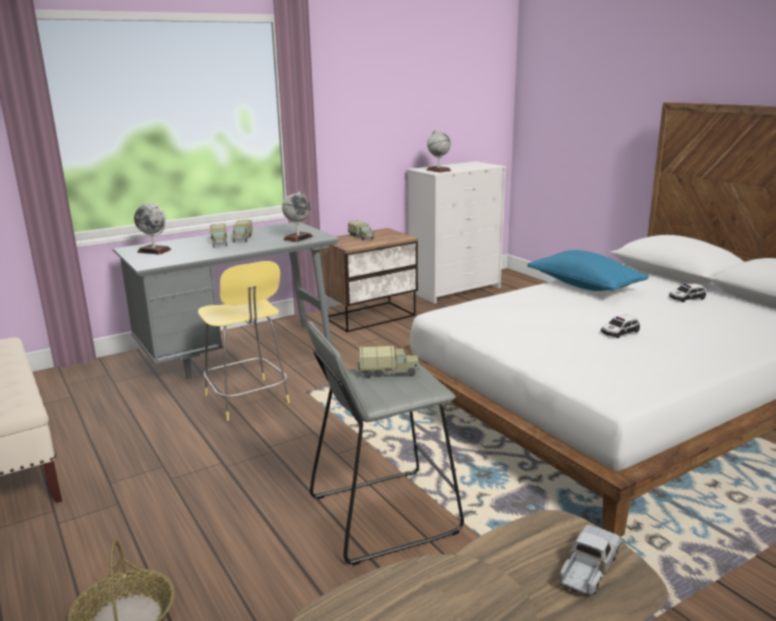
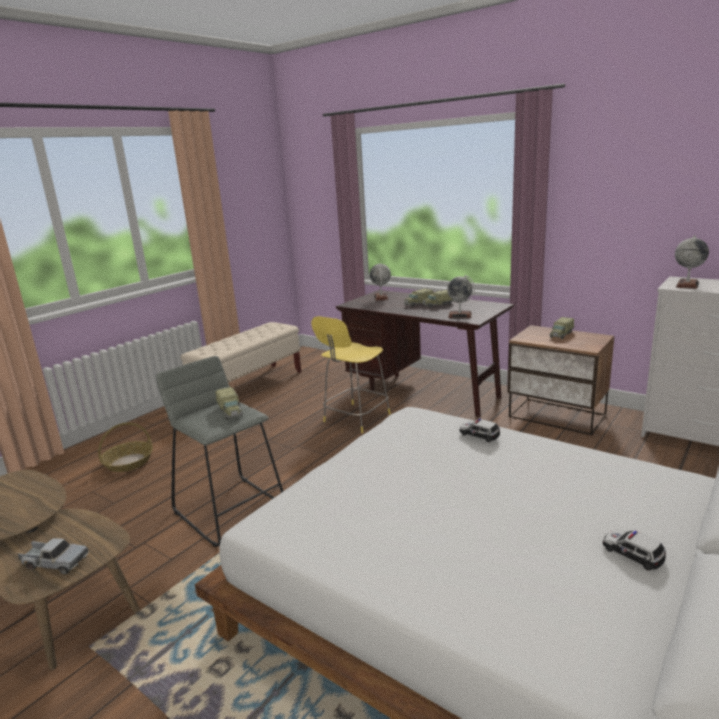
camera: 70 degrees right, 0 degrees up
grey desk [113,222,340,379] -> brown desk [336,290,514,417]
blue pillow [527,250,649,291] -> none
toy car [601,315,640,338] -> toy car moved to [459,418,500,442]

